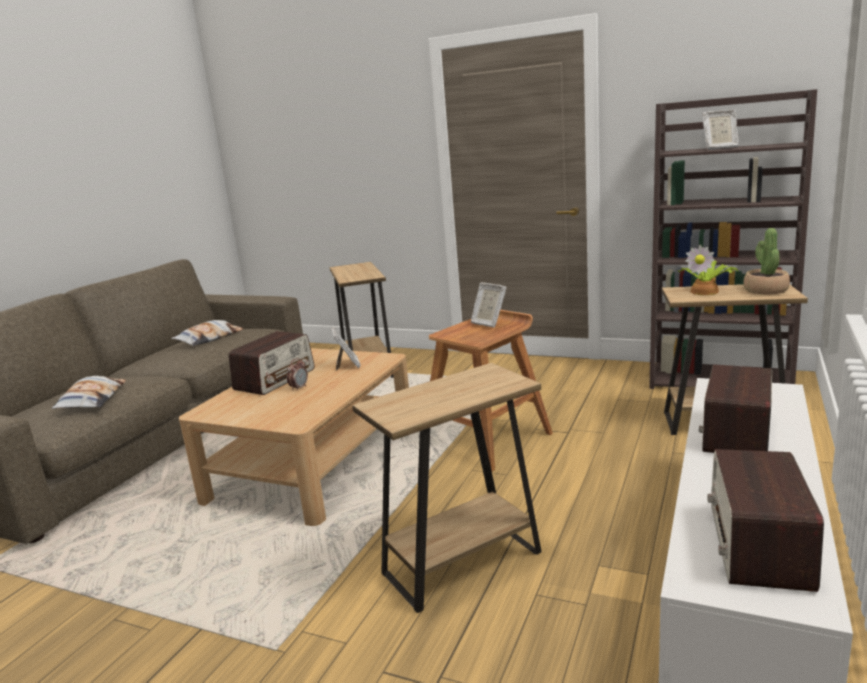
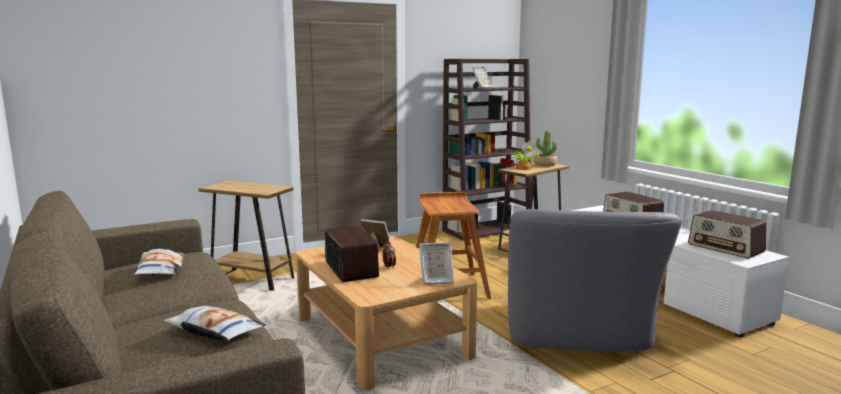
camera: 55 degrees left, 5 degrees down
brown side table [352,363,542,613] -> grey armchair [508,209,682,352]
picture frame [471,282,506,328] -> picture frame moved to [419,243,454,285]

